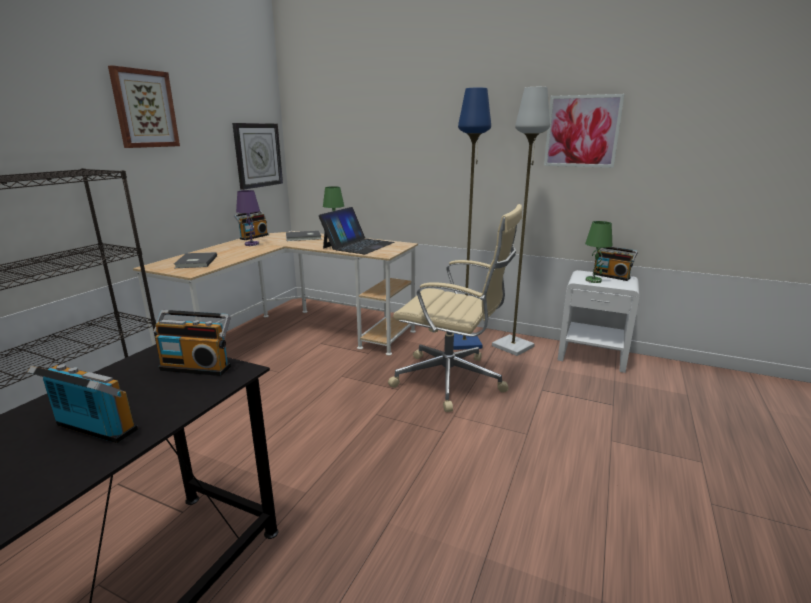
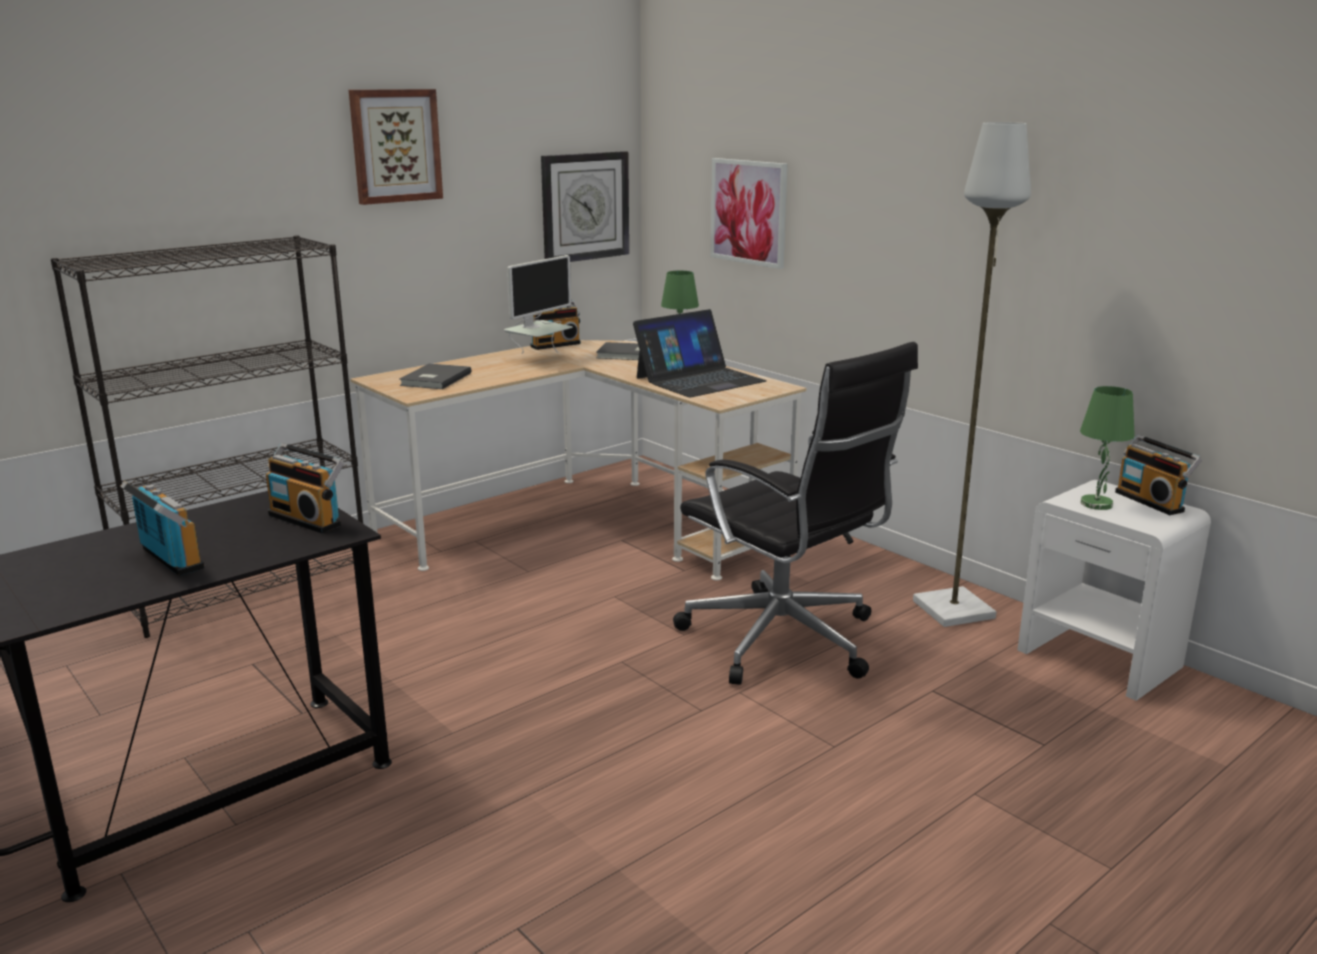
camera: 25 degrees right, 0 degrees up
purple table lamp [236,190,260,246] -> monitor [504,255,573,354]
beige office chair [388,204,522,412] -> black office chair [673,342,918,685]
blue floor lamp [453,88,491,350] -> none
picture [544,94,625,168] -> picture moved to [710,158,788,269]

